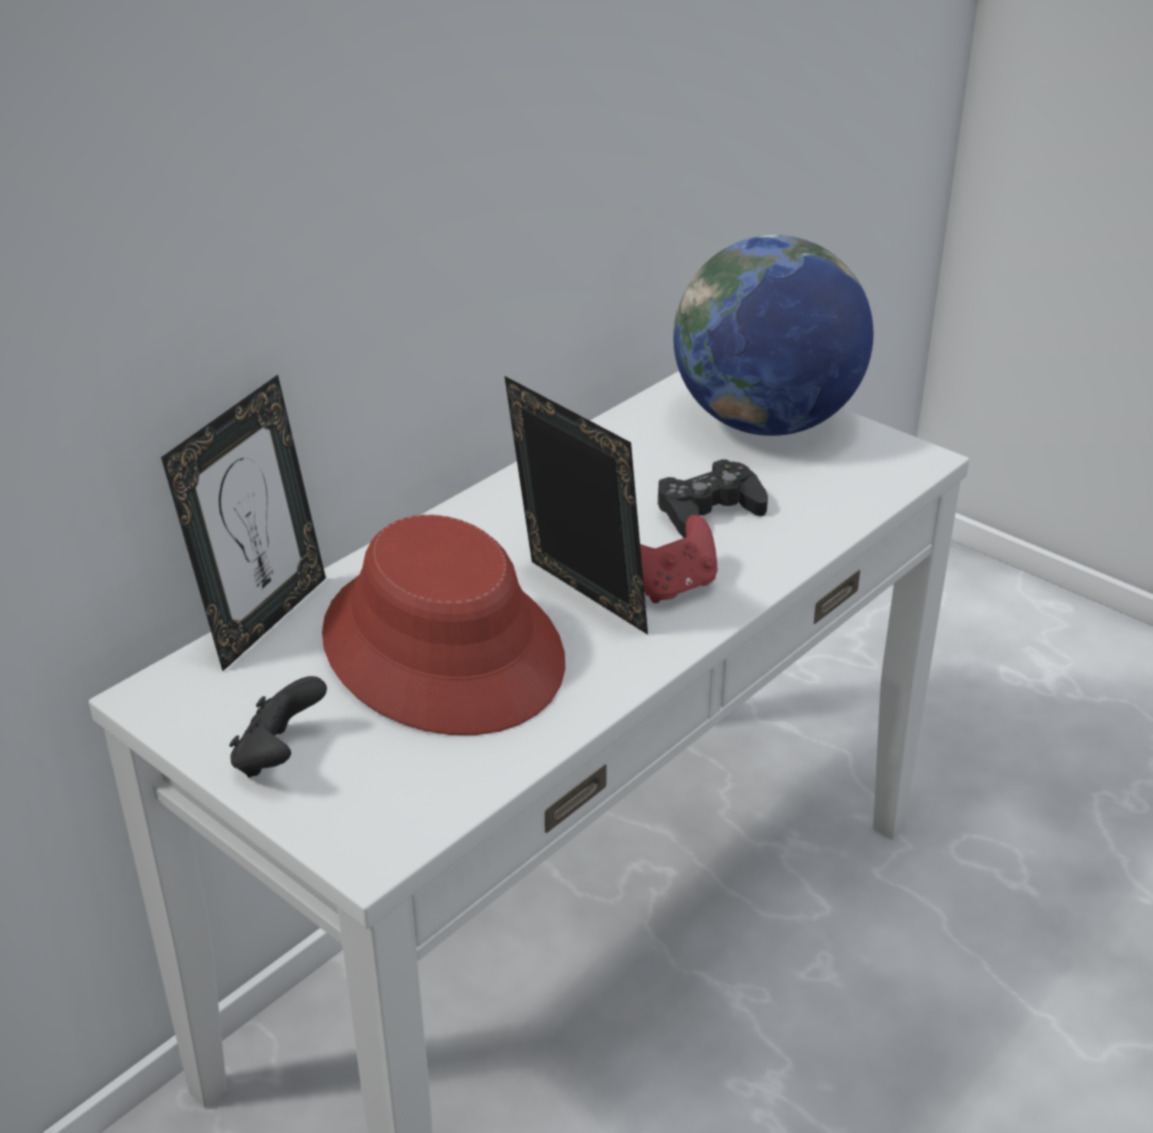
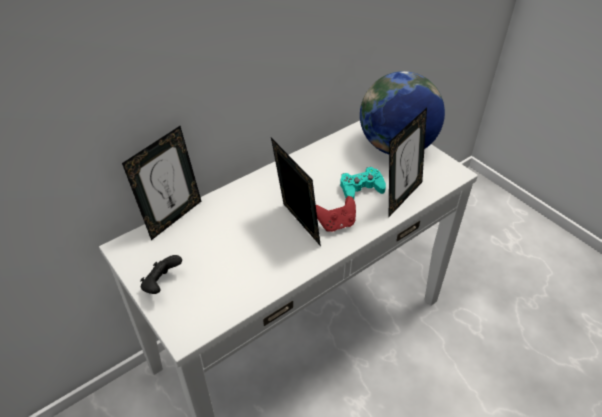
camera: 10 degrees right, 10 degrees up
red hat [322,515,565,735] -> none
black game controller [658,459,768,538] -> turquoise game controller [340,167,386,199]
none -> picture frame [389,108,427,217]

